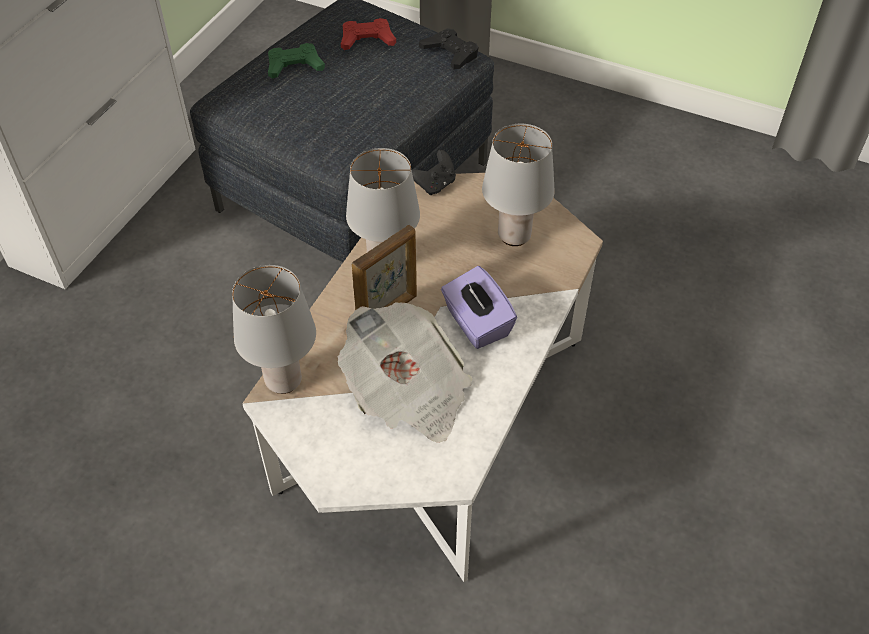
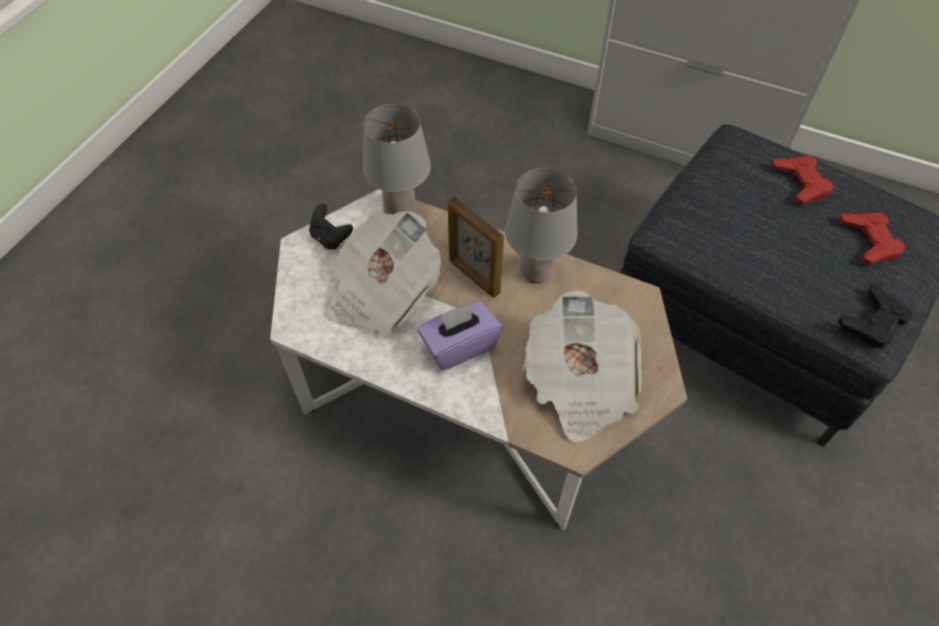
camera: 90 degrees right, 5 degrees up
green game controller [268,43,325,79] -> red game controller [770,156,834,205]
black game controller [412,150,456,195] -> black game controller moved to [309,204,353,250]
grey table lamp [482,124,555,246] -> newspaper [522,290,642,443]

